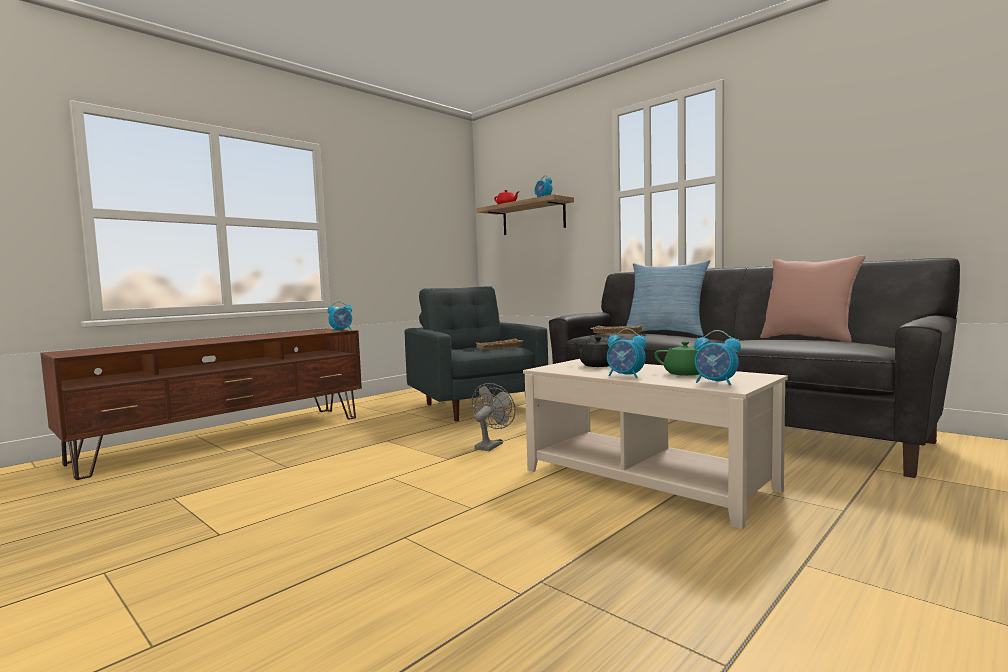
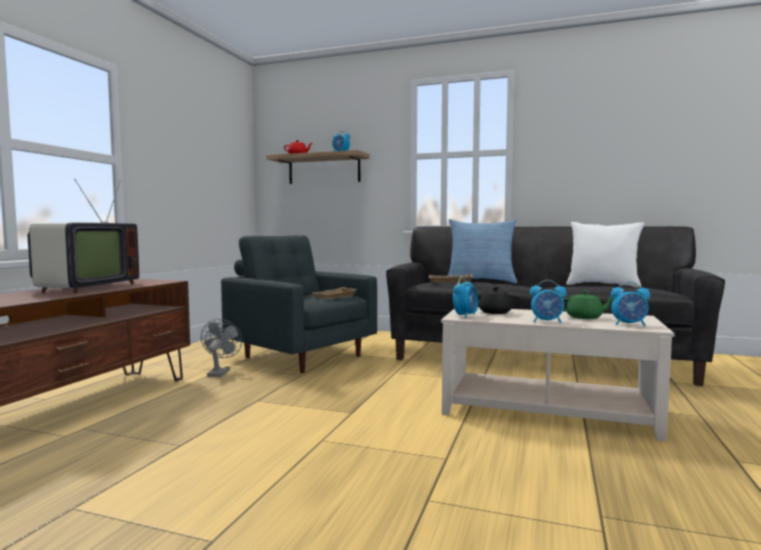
camera: 25 degrees left, 0 degrees up
alarm clock [327,301,352,332] -> alarm clock moved to [453,277,478,318]
grey fan [472,383,515,451] -> grey fan moved to [201,319,242,377]
pink pillow [760,255,865,342] -> white pillow [566,222,644,288]
none -> television [28,179,139,293]

